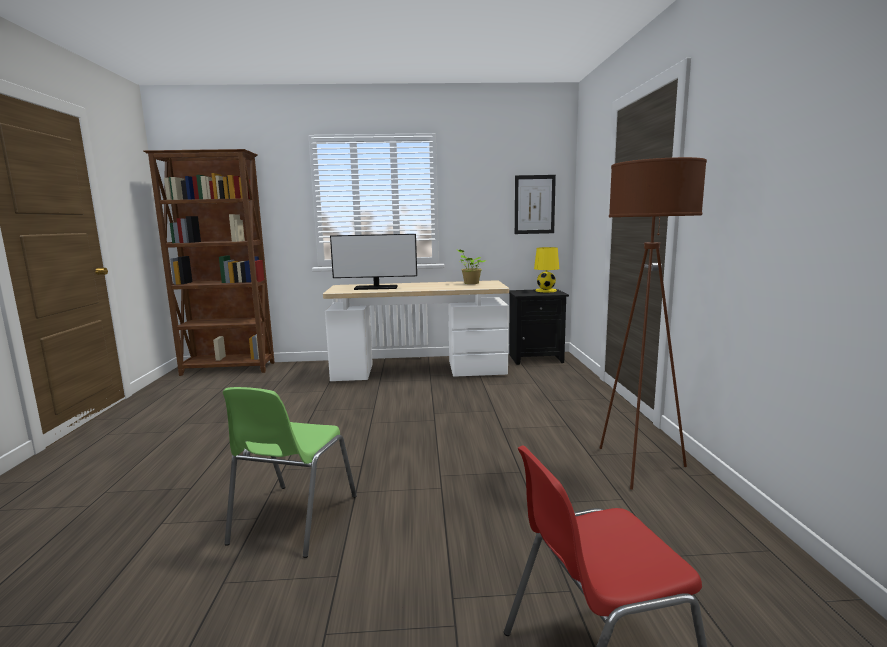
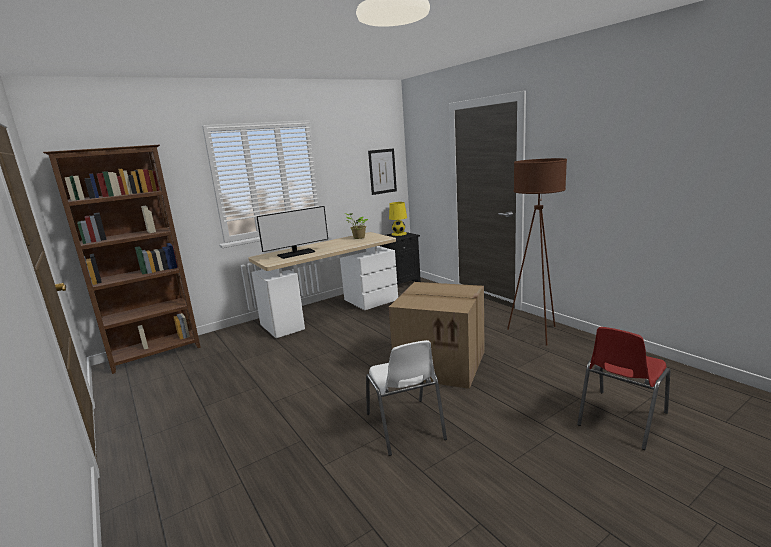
camera: 30 degrees left, 5 degrees up
green chair [223,387,357,558] -> white chair [366,340,447,456]
none -> cardboard box [389,282,485,389]

